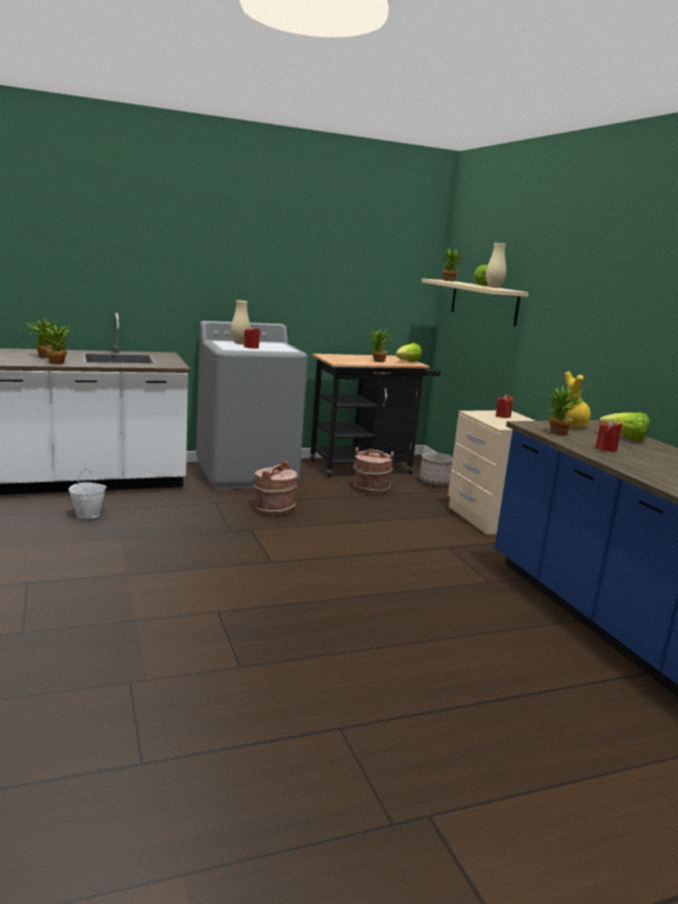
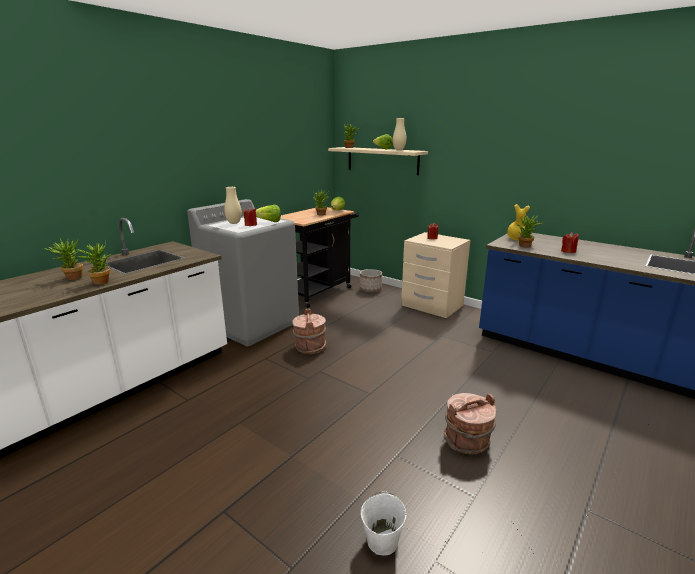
camera: 30 degrees left, 5 degrees up
white bucket [69,468,106,519] -> white bucket moved to [361,491,407,556]
brown bucket [353,447,394,494] -> brown bucket moved to [444,393,496,455]
lettuce [599,412,649,441] -> lettuce moved to [256,205,281,222]

